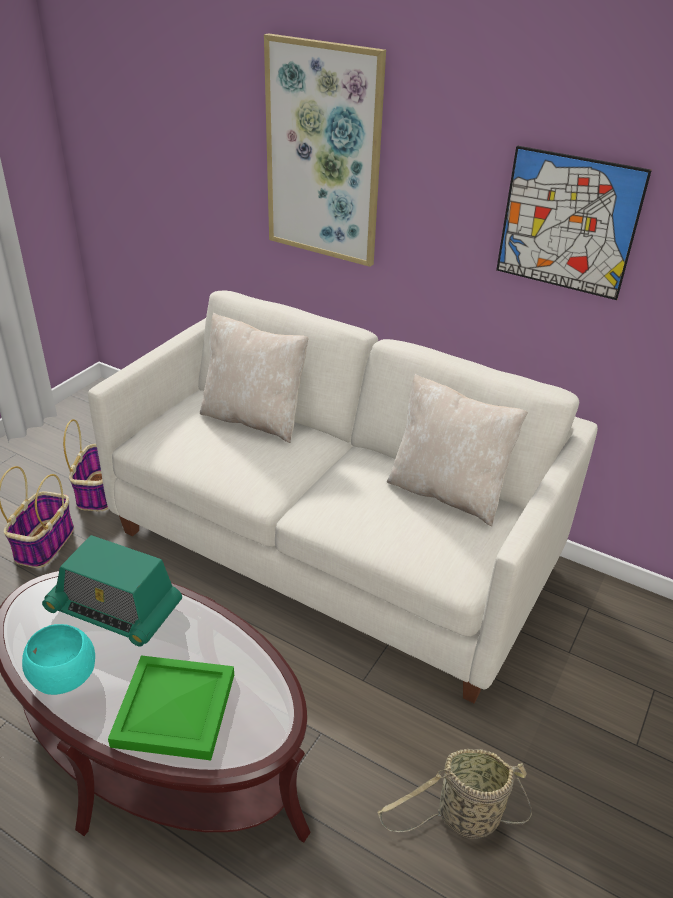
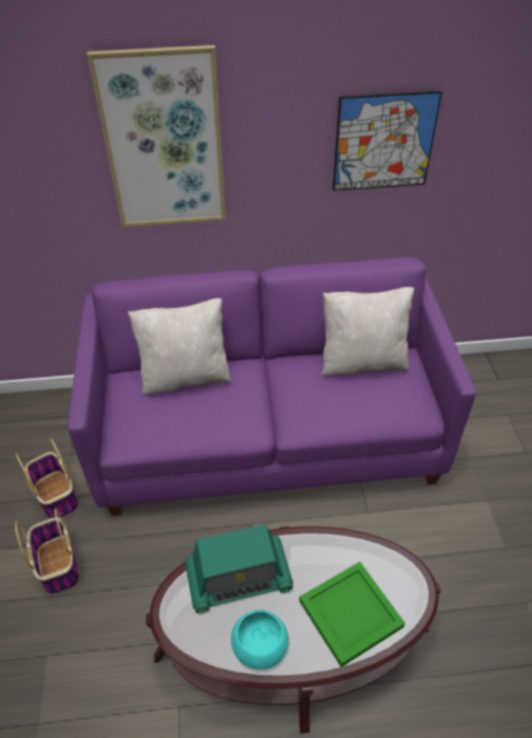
camera: 35 degrees left, 10 degrees up
white sofa [88,290,598,703] -> purple sofa [68,257,476,516]
basket [377,749,532,839] -> none

